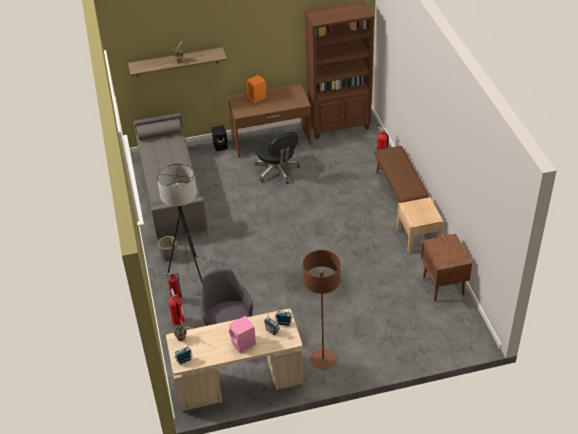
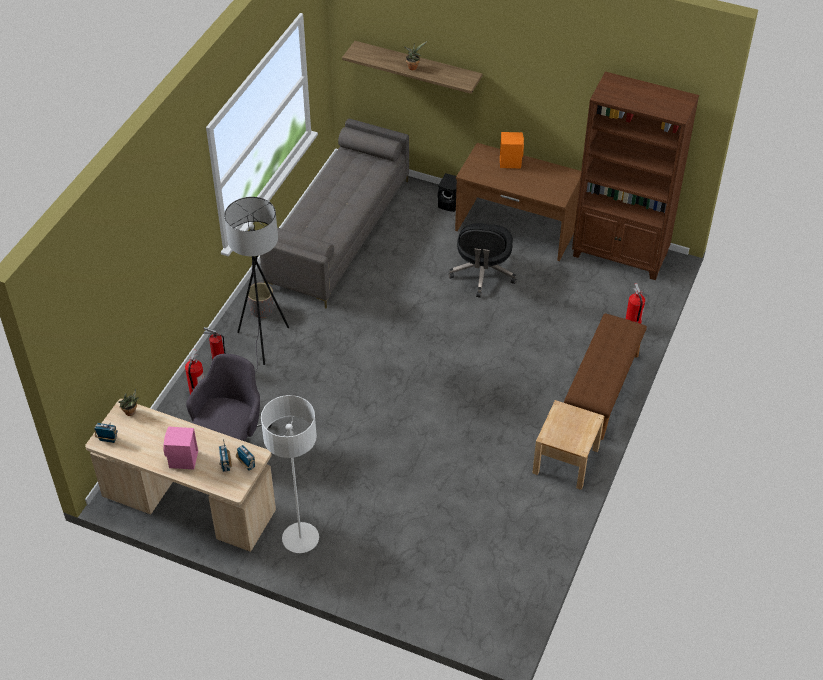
camera: 35 degrees right, 5 degrees up
brown floor lamp [302,250,341,369] -> white floor lamp [261,395,319,553]
brown nightstand [421,234,472,301] -> none

